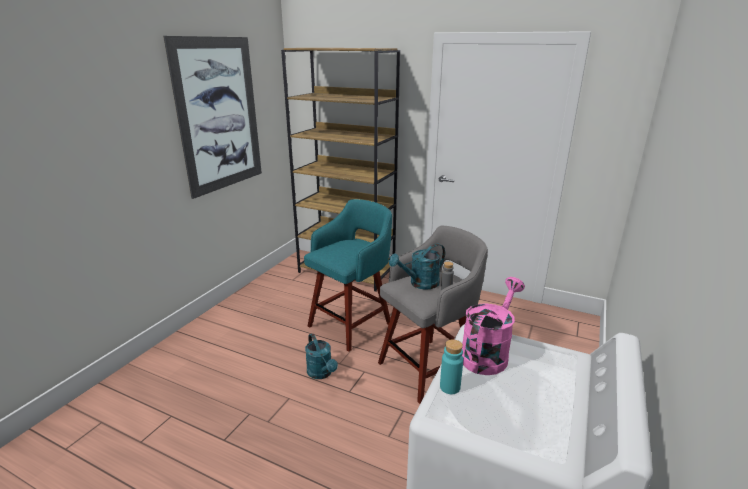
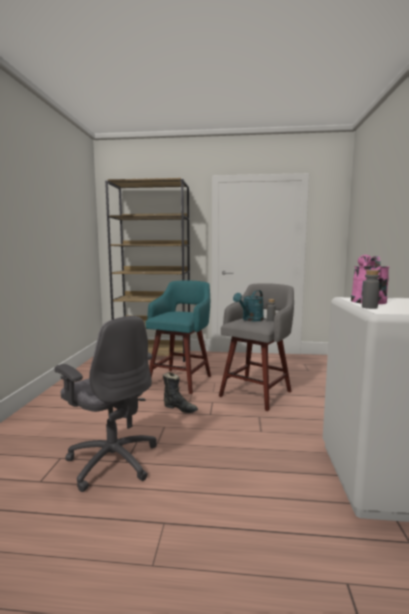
camera: 20 degrees left, 15 degrees down
picture [163,36,262,199] -> none
turquoise watering can [305,334,338,379] -> black boot [163,372,198,413]
turquoise bottle [440,339,463,394] -> grey bottle [362,270,380,309]
none -> grey office chair [54,316,157,492]

